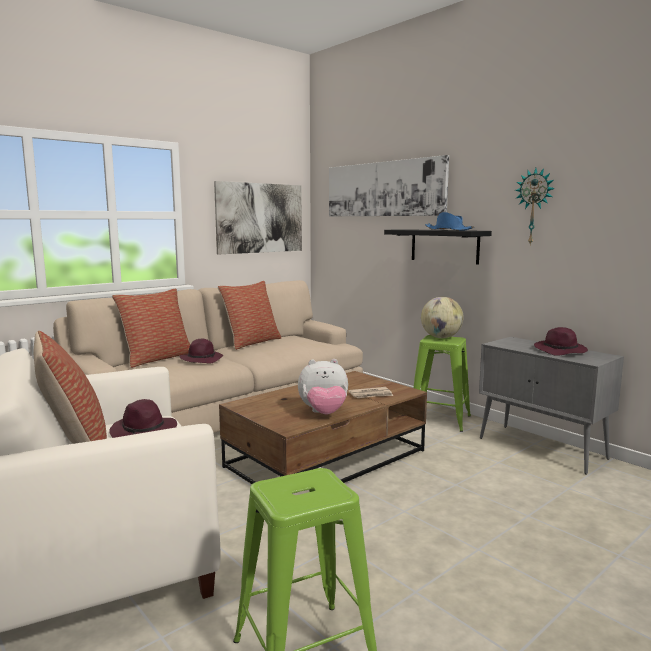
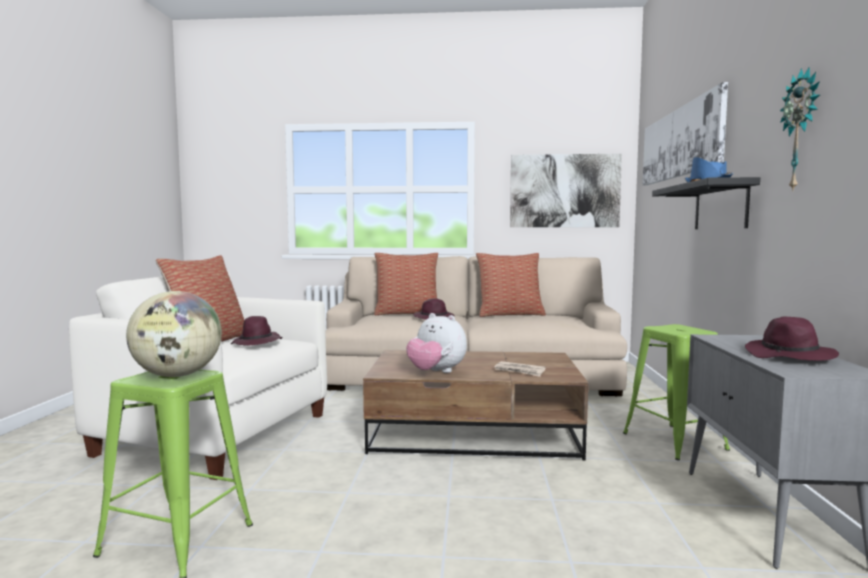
camera: 45 degrees right, 5 degrees down
globe [421,297,464,338] -> globe moved to [126,291,222,377]

